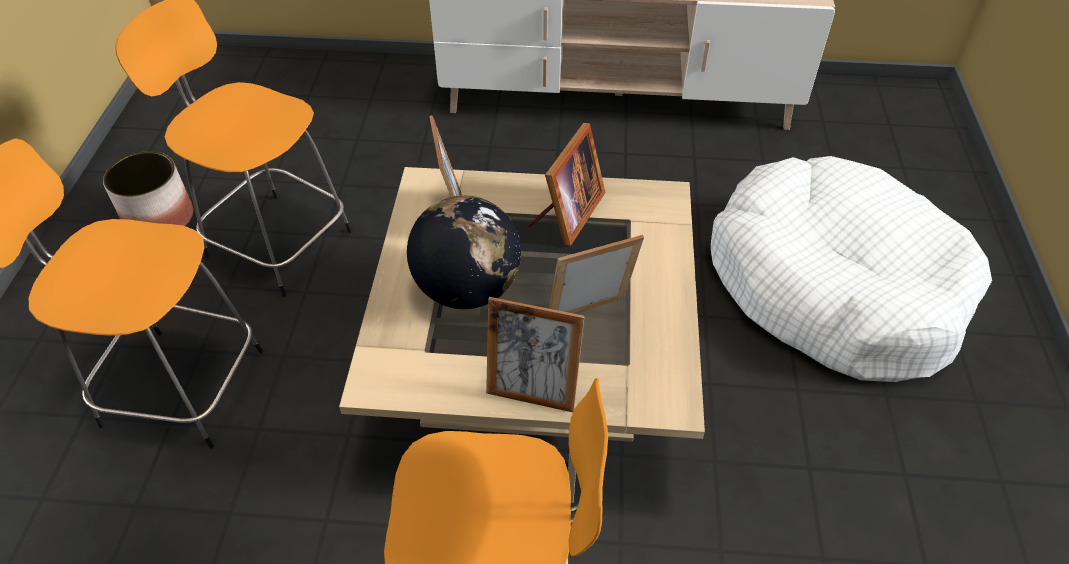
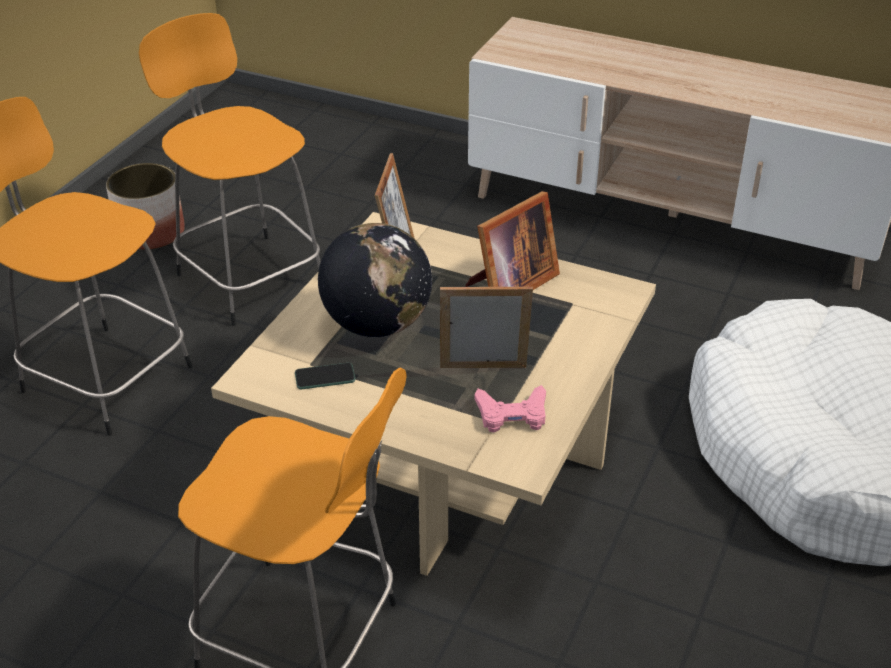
camera: 20 degrees right, 10 degrees down
picture frame [486,297,585,412] -> none
none -> phone [295,362,355,389]
none -> pink game controller [474,385,546,432]

